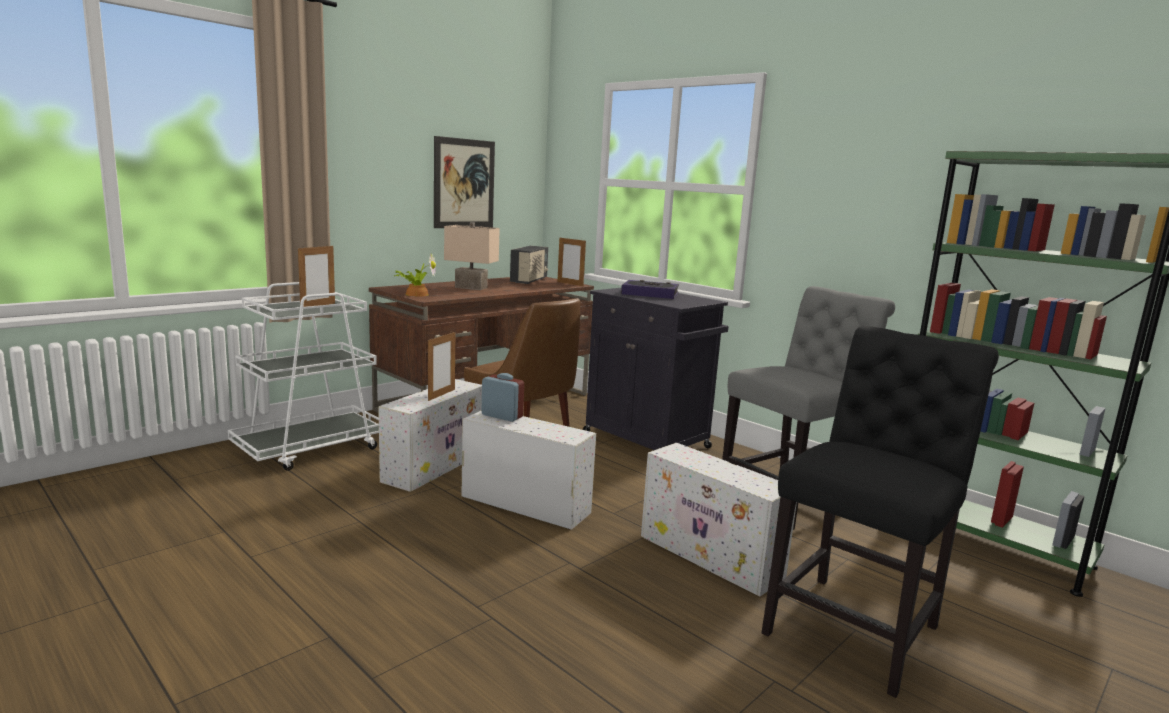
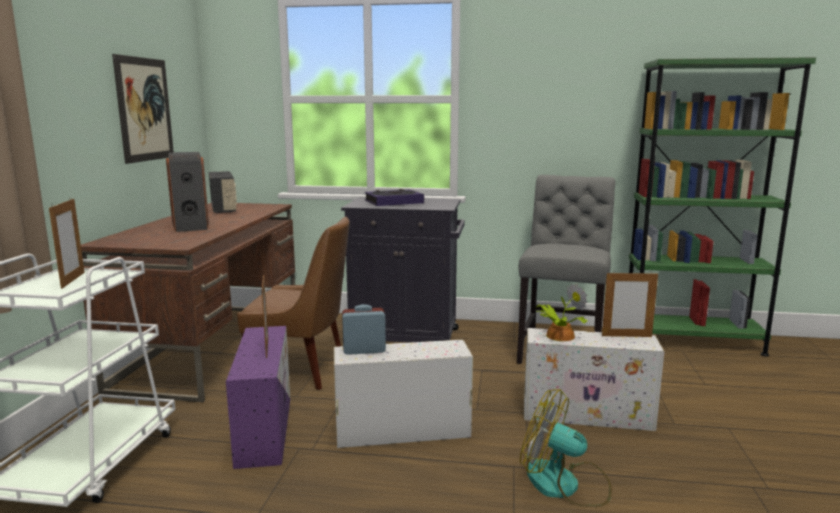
camera: 35 degrees left, 0 degrees up
white storage box [378,379,482,492] -> purple storage box [226,326,290,469]
potted plant [394,254,436,297] -> potted plant moved to [535,283,588,341]
beige table lamp [444,222,500,290] -> speaker [166,152,208,232]
picture frame [557,236,586,286] -> picture frame moved to [602,271,658,337]
black chair [761,326,999,698] -> none
none -> fan [520,389,612,507]

